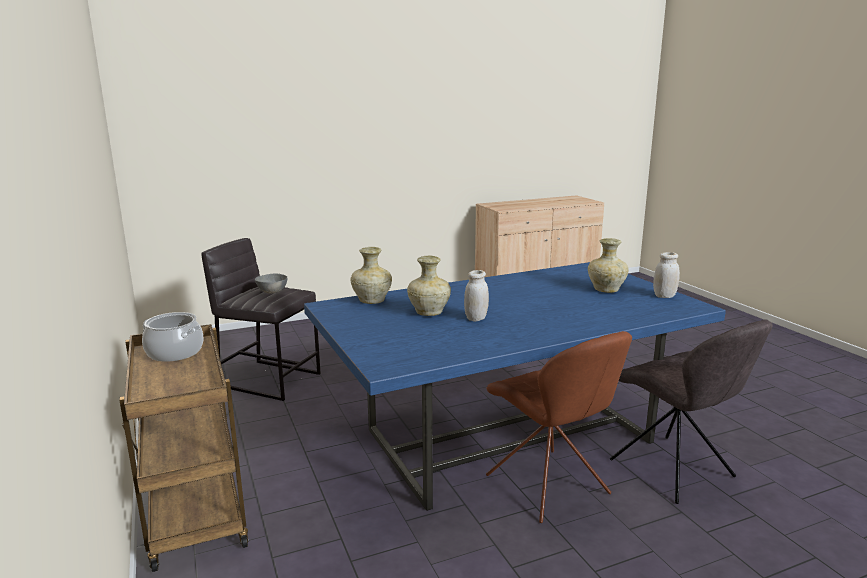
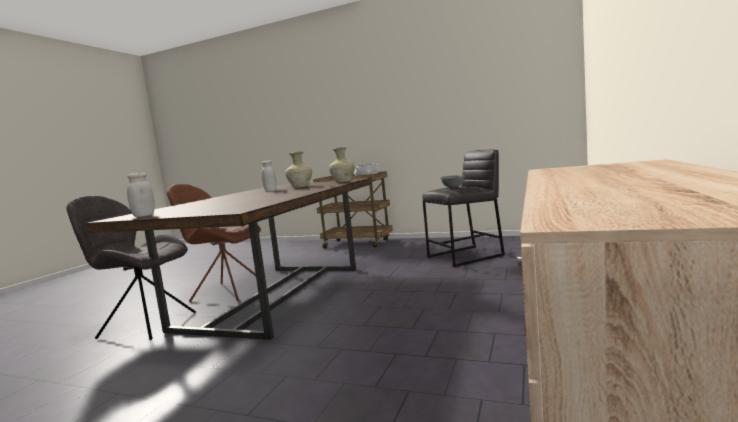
camera: 135 degrees right, 10 degrees down
blue dining table [304,262,726,511] -> brown dining table [86,178,372,340]
beige vase [588,238,629,293] -> none

